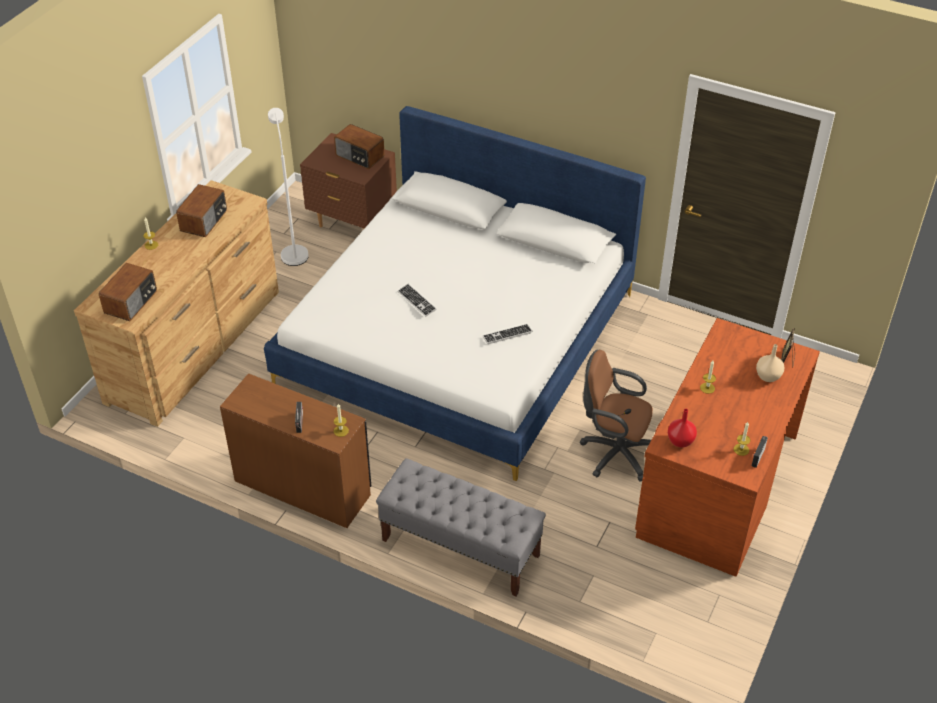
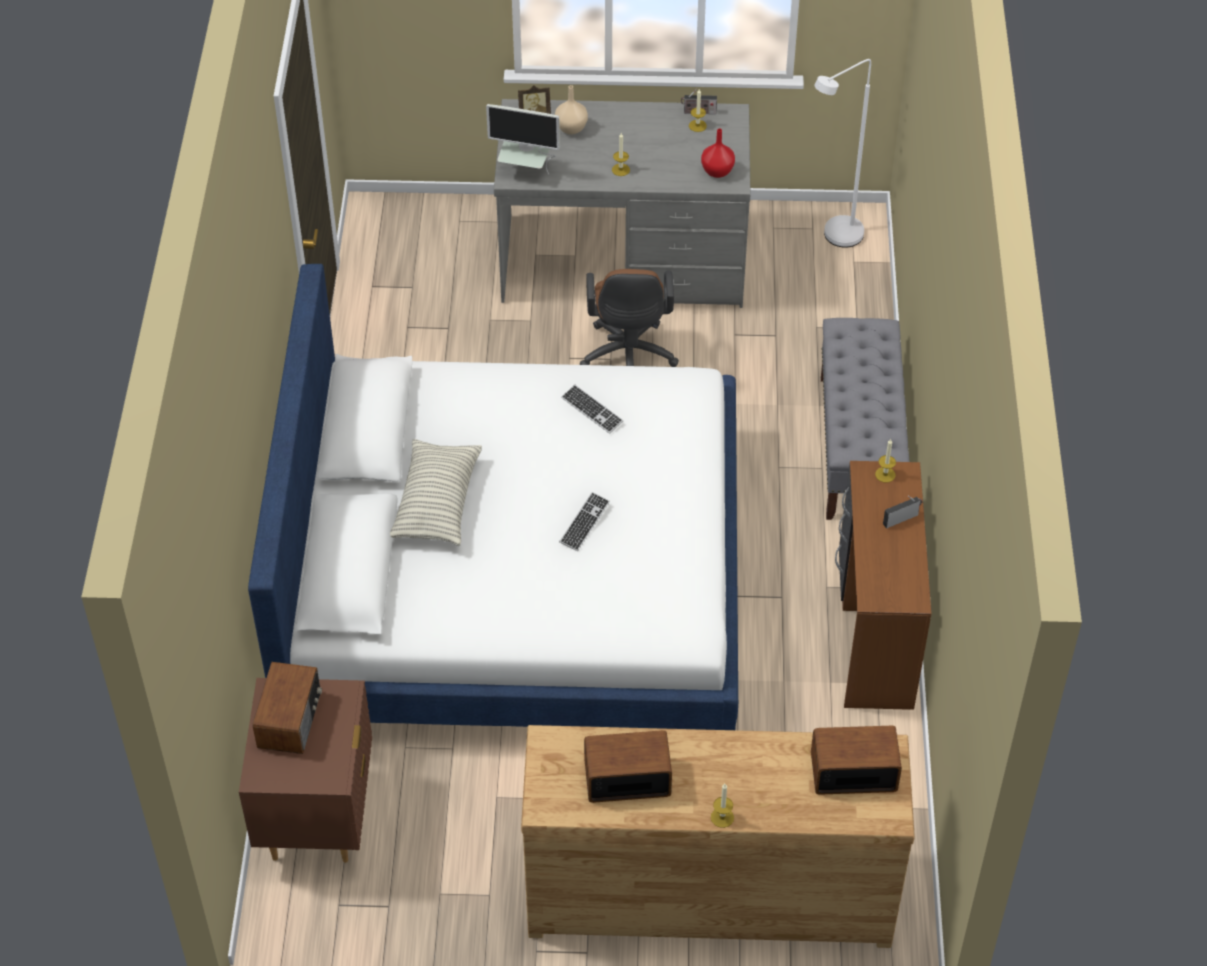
camera: 115 degrees left, 5 degrees up
white floor lamp [268,108,309,266] -> white floor lamp moved to [814,59,871,248]
brown desk [635,318,820,577] -> grey desk [494,99,751,308]
none -> pillow [390,439,482,546]
none -> monitor [486,104,560,175]

